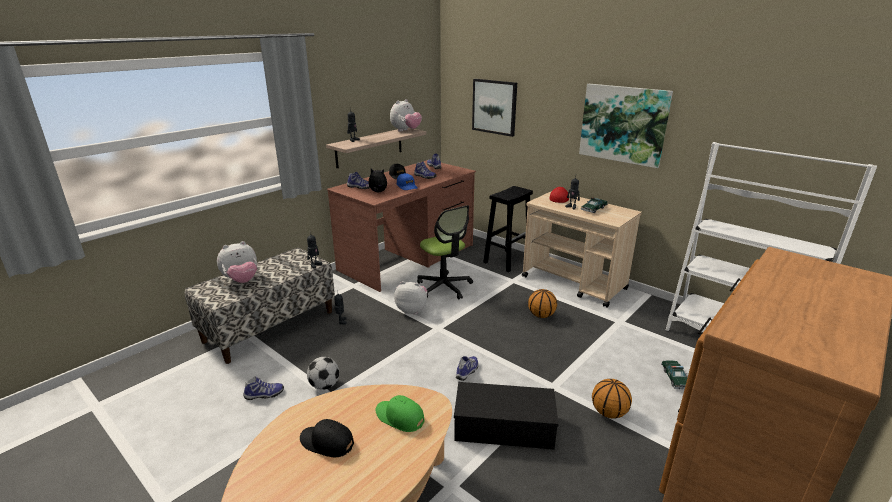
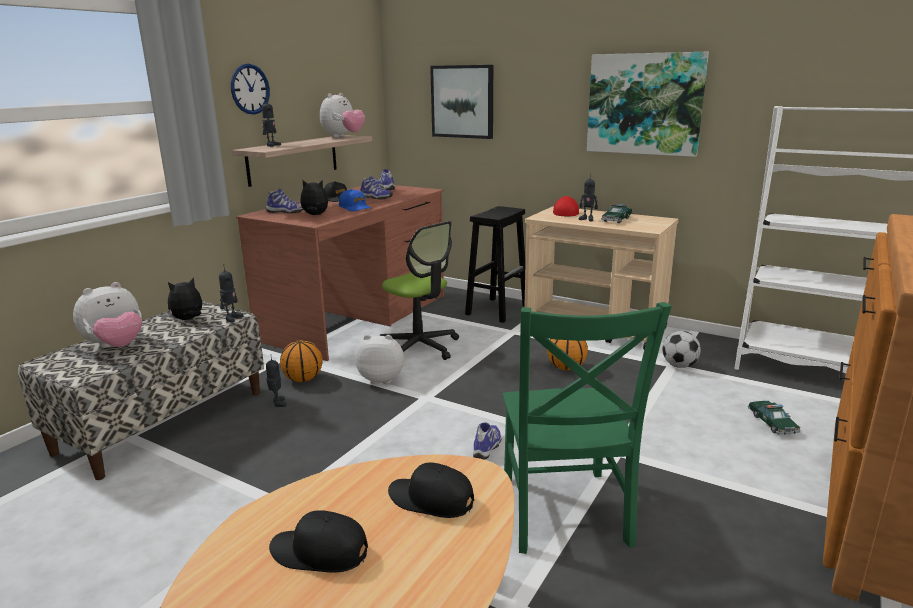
camera: 10 degrees left, 5 degrees down
shoe [243,376,284,400] -> none
football [307,357,339,390] -> football moved to [663,331,701,368]
green cap [376,395,425,432] -> black cap [388,462,474,518]
black storage box [454,382,558,449] -> green chair [503,302,672,554]
basketball [592,379,632,419] -> basketball moved to [280,340,323,382]
none -> plush toy [168,277,202,320]
none -> wall clock [231,64,270,115]

